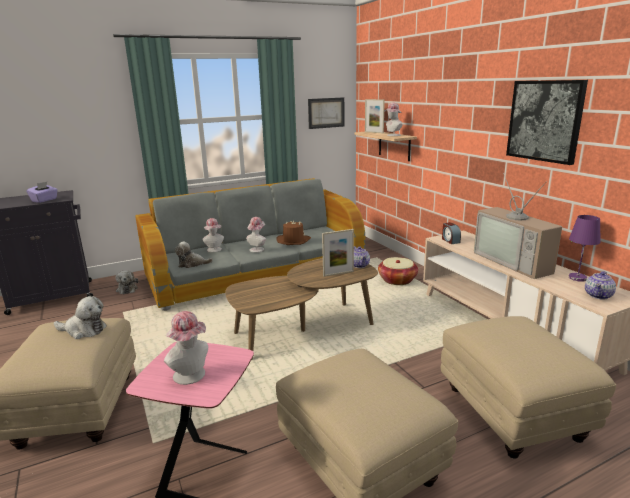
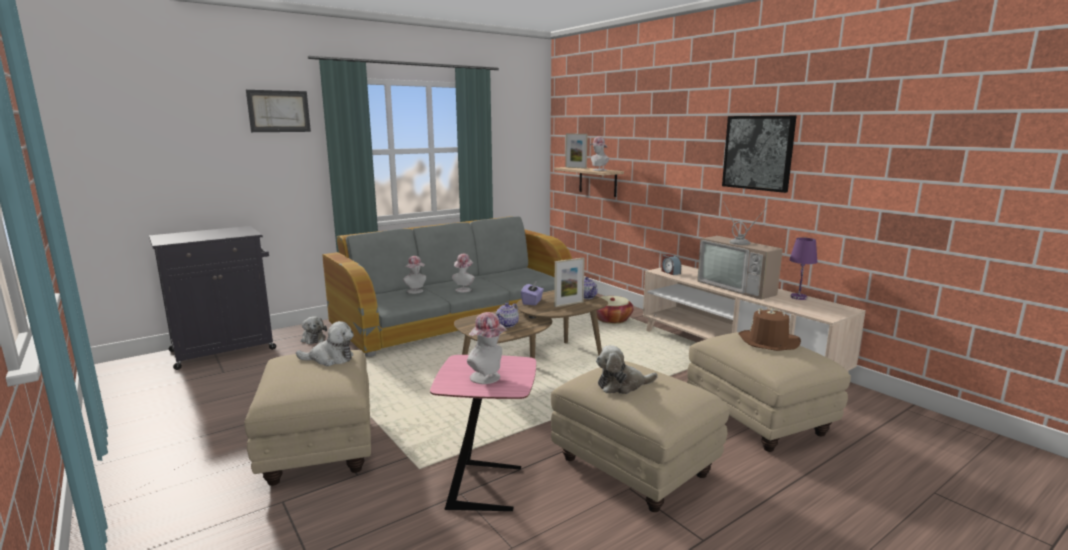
camera: 10 degrees left, 5 degrees down
purple tissue box [26,182,58,203] -> purple tissue box moved to [521,281,544,305]
plush toy [175,241,213,268] -> plush toy moved to [596,345,658,394]
brown hat [276,220,311,245] -> brown hat moved to [738,308,801,351]
picture [308,97,344,129] -> picture moved to [246,90,311,132]
teapot [585,271,616,300] -> teapot moved to [496,303,519,328]

